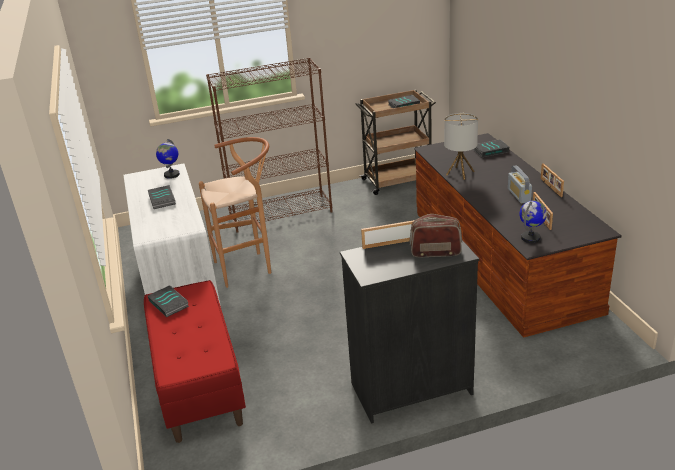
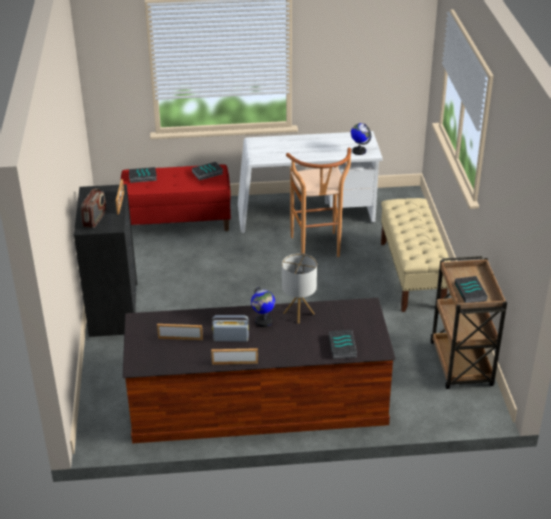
camera: 100 degrees right, 5 degrees up
book [148,185,176,209] -> book moved to [129,167,157,183]
brown bookcase [206,57,332,233] -> beige bench [381,198,451,312]
globe [520,200,547,243] -> globe moved to [251,287,275,327]

